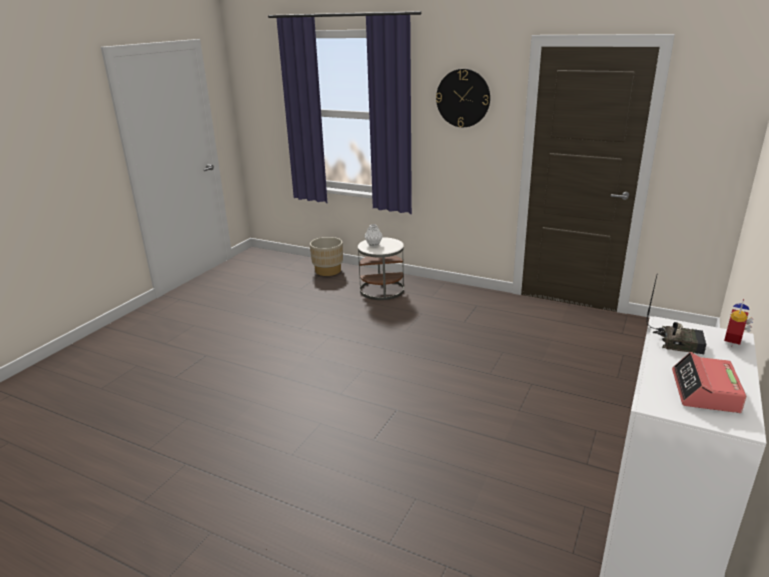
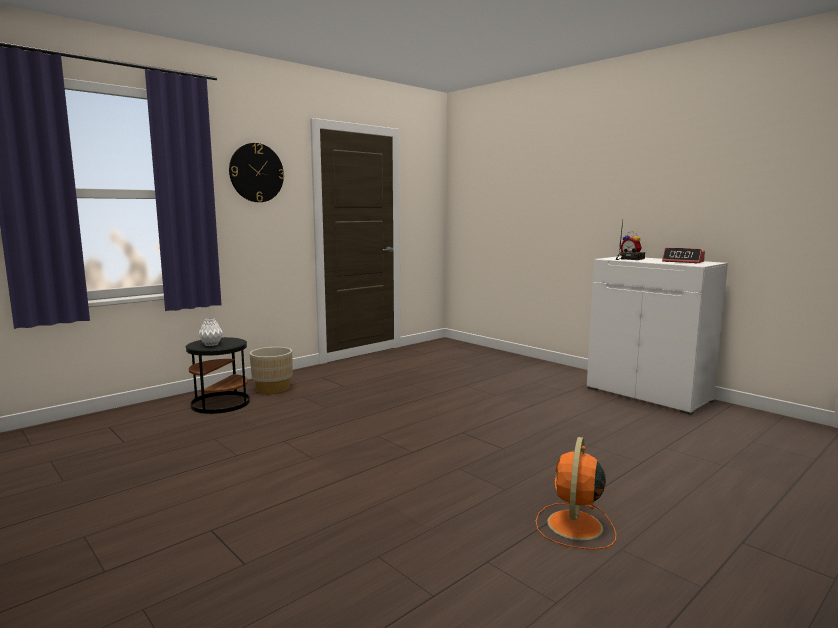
camera: 70 degrees left, 15 degrees down
beige planter [310,237,343,276] -> beige planter moved to [250,347,293,394]
white side table [358,237,404,300] -> black side table [186,337,250,414]
none -> orange fan [536,437,616,549]

